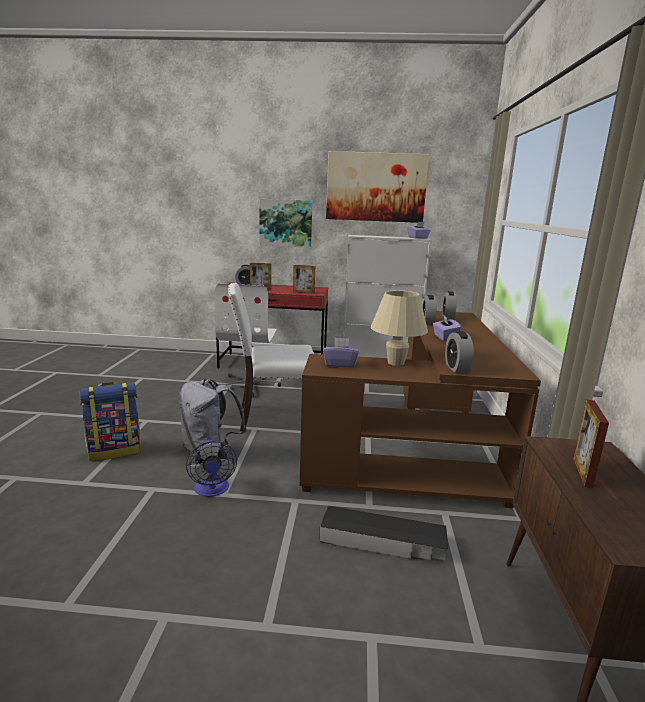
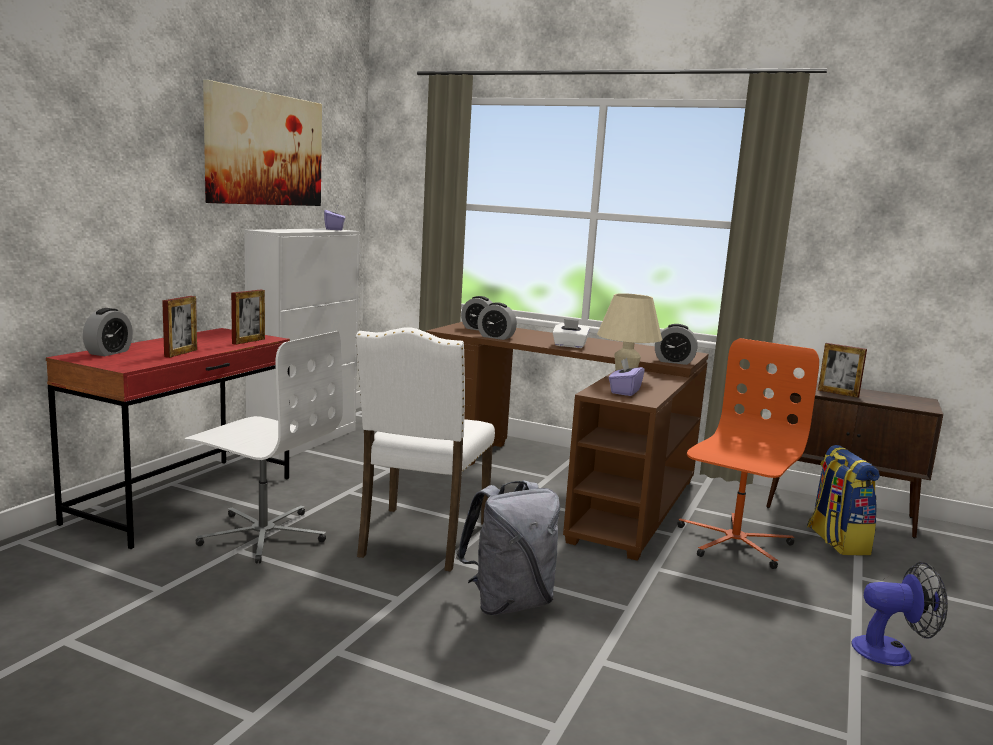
camera: 70 degrees left, 5 degrees down
backpack [79,382,141,461] -> backpack moved to [807,445,880,555]
fan [186,440,237,497] -> fan moved to [852,562,948,666]
picture [259,199,312,247] -> none
black storage box [319,506,448,560] -> orange office chair [677,338,819,569]
purple tissue box [433,315,461,341] -> white tissue box [553,319,590,348]

